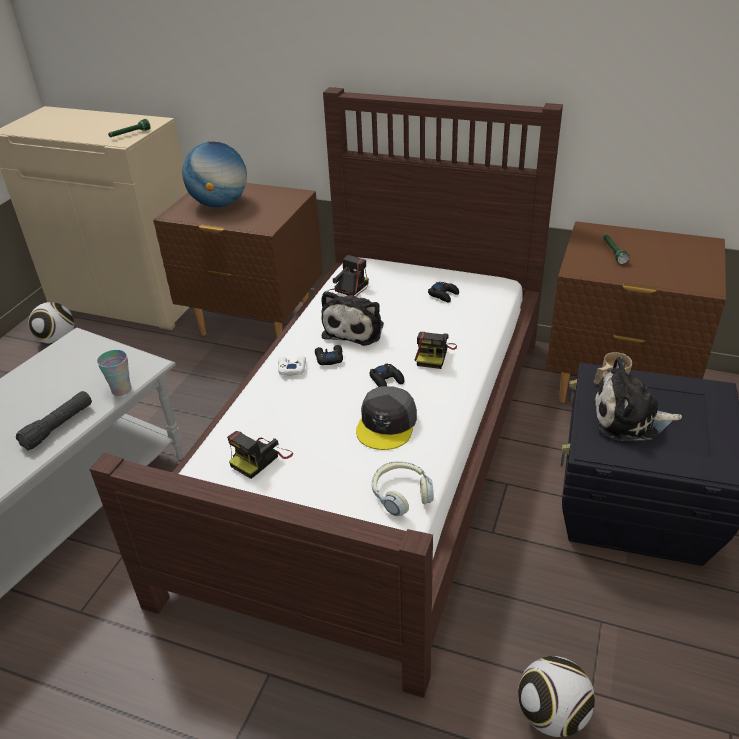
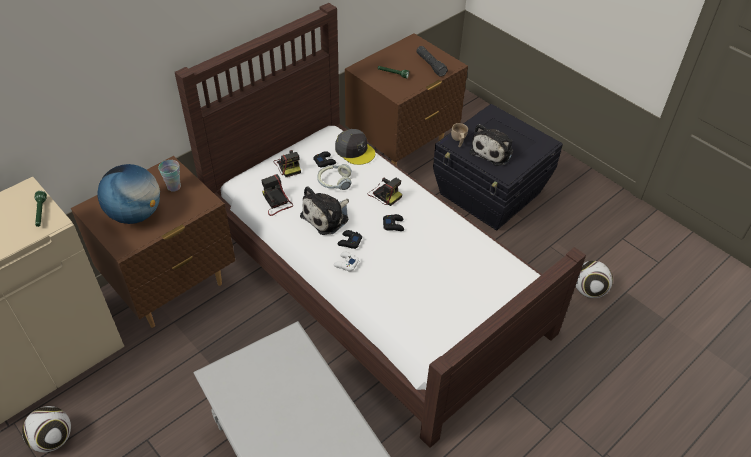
camera: 65 degrees left, 10 degrees up
black flashlight [16,391,92,450] -> black flashlight moved to [416,46,448,77]
cup [97,350,132,396] -> cup moved to [159,160,181,192]
camera [227,431,293,479] -> camera moved to [274,150,301,177]
plush toy [321,291,384,346] -> plush toy turned 90 degrees clockwise [300,186,349,235]
grey cap [356,386,417,450] -> grey cap moved to [335,129,375,165]
headphones [371,461,434,516] -> headphones moved to [317,164,352,190]

